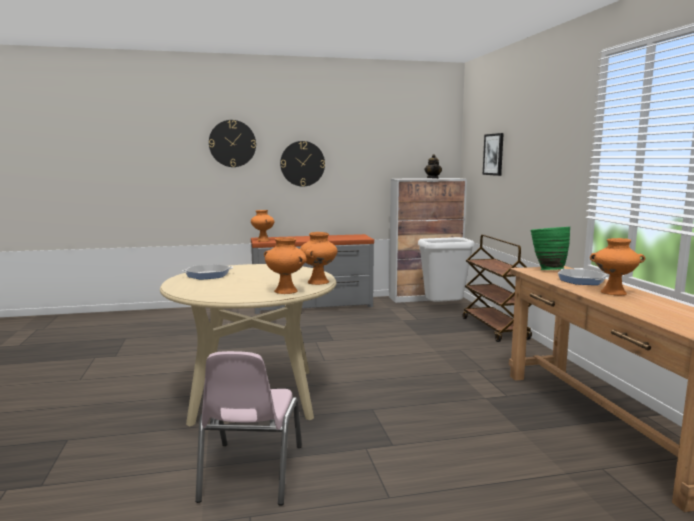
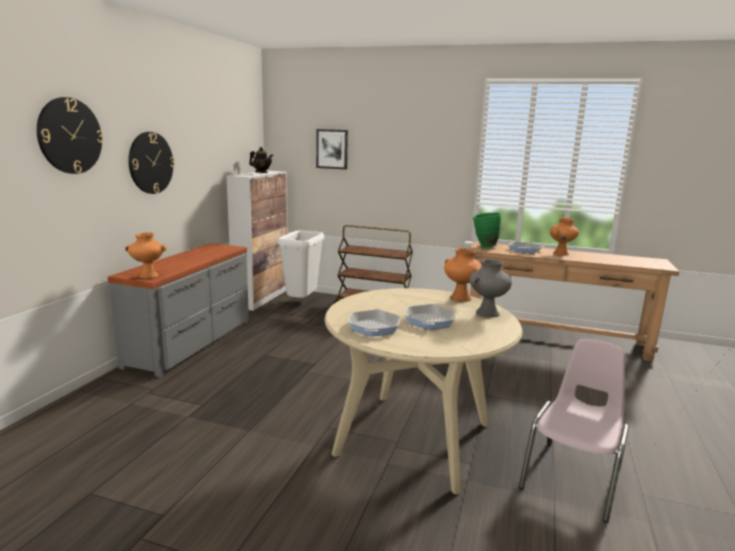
camera: 60 degrees left, 5 degrees up
pink chair [195,351,302,506] -> pink chair turned 90 degrees counterclockwise [519,339,629,523]
orange vase [264,237,307,294] -> grey vase [469,259,512,318]
none -> frying pan [405,304,455,329]

